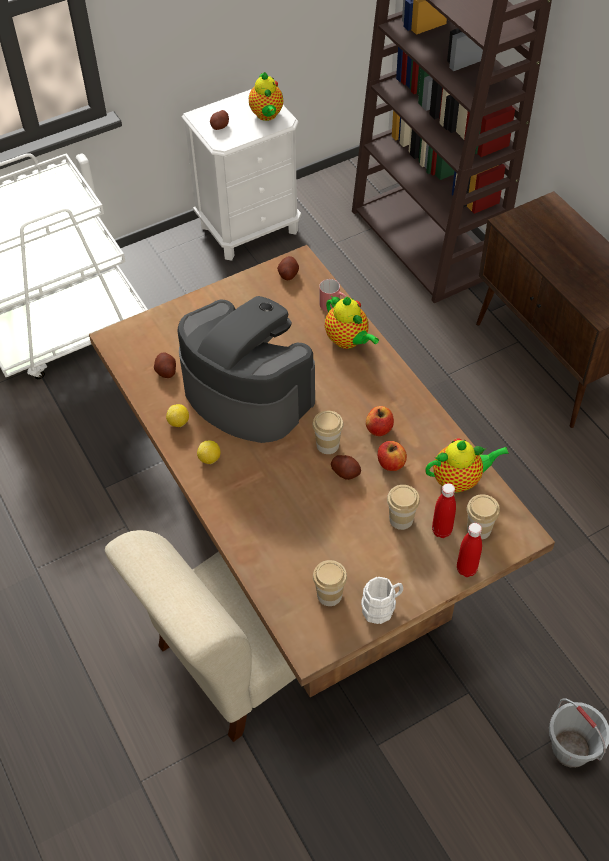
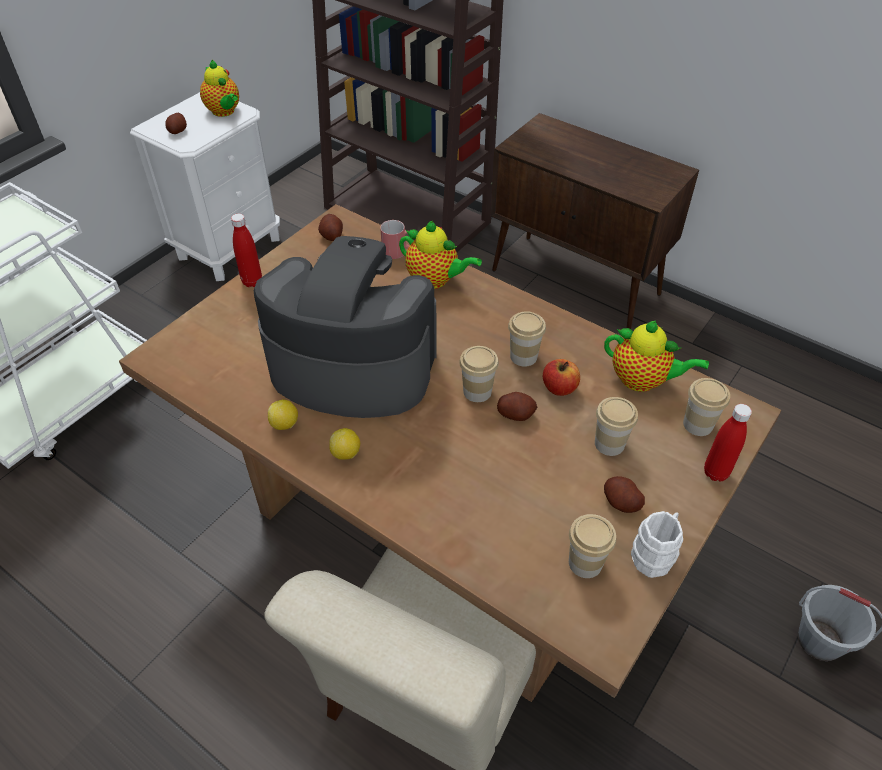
camera: 25 degrees left, 5 degrees down
potato [154,352,176,378] -> potato moved to [604,476,645,513]
apple [366,406,394,436] -> cup [508,311,546,367]
teapot [425,438,509,492] -> teapot turned 60 degrees clockwise [604,321,709,392]
red bottle [432,483,456,538] -> red bottle moved to [231,214,262,287]

